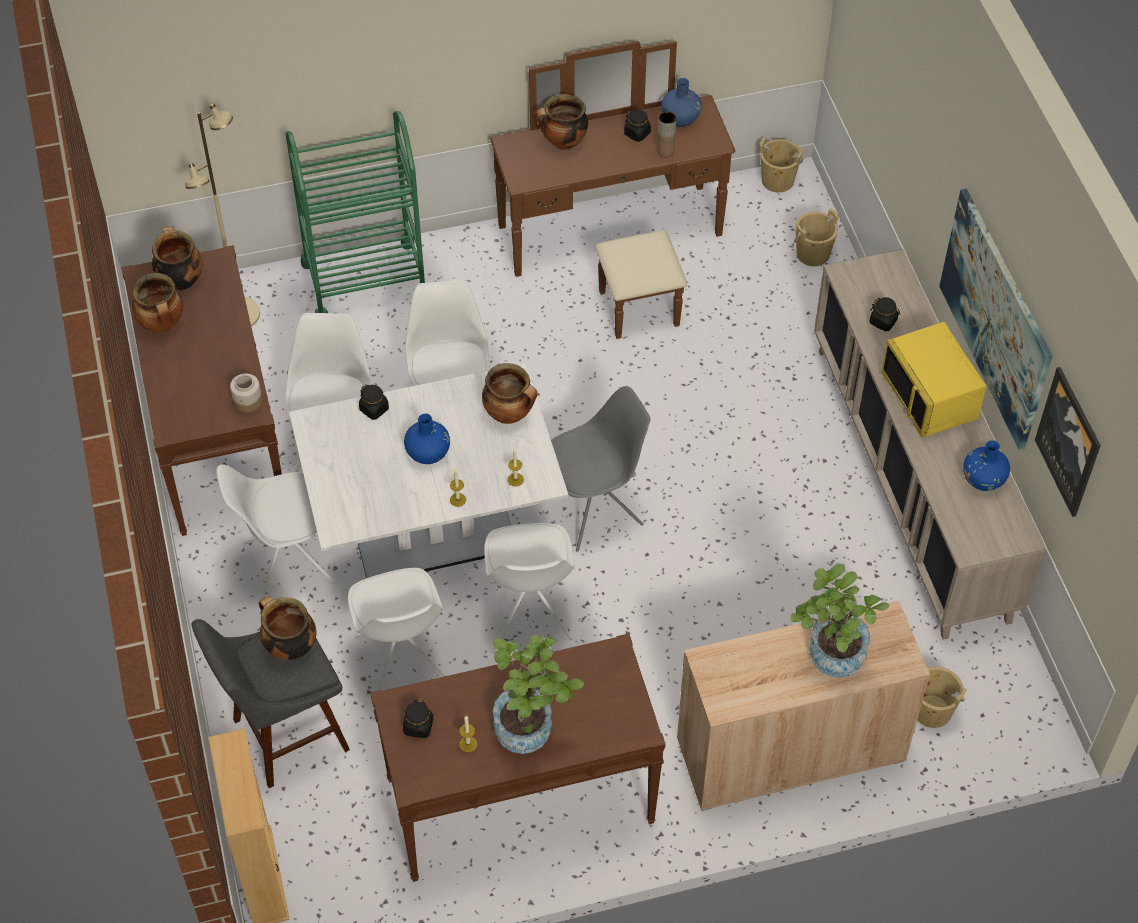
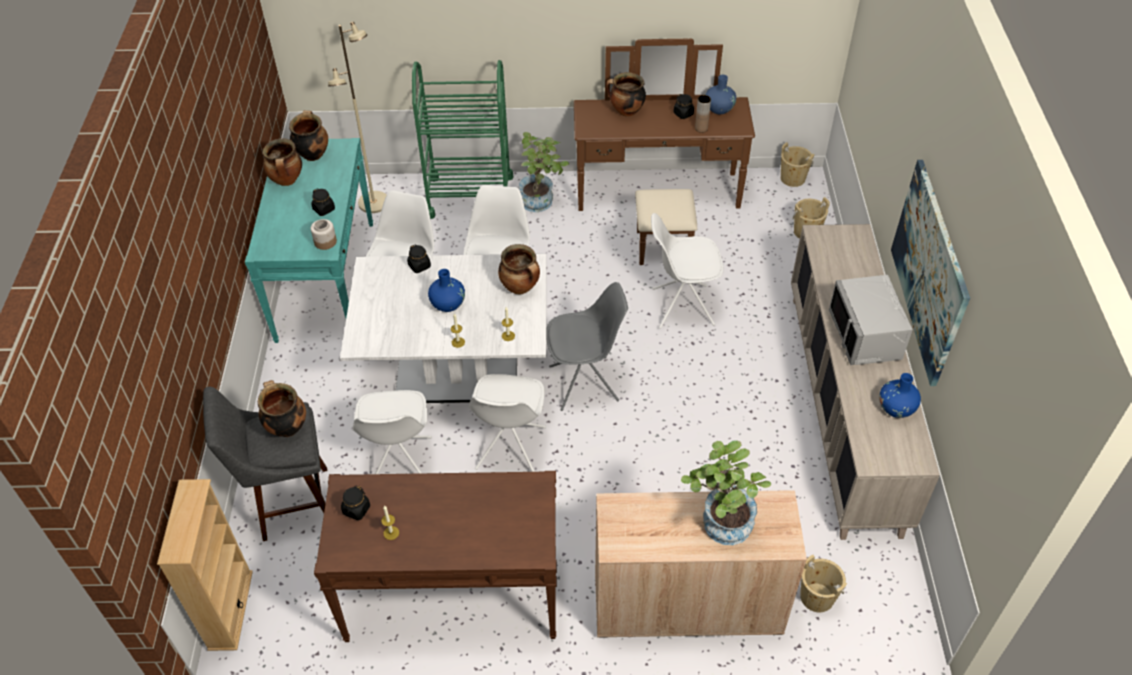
camera: 15 degrees right, 5 degrees down
brown console table [121,245,282,536] -> turquoise console table [245,138,373,343]
white chair [216,464,335,600] -> white chair moved to [651,213,723,329]
potted plant [493,635,584,754] -> potted plant moved to [519,132,569,212]
black jar [869,297,900,331] -> black jar moved to [311,188,335,216]
yellow microwave [881,322,987,438] -> grey microwave [829,275,913,365]
picture [1035,367,1101,517] -> none

